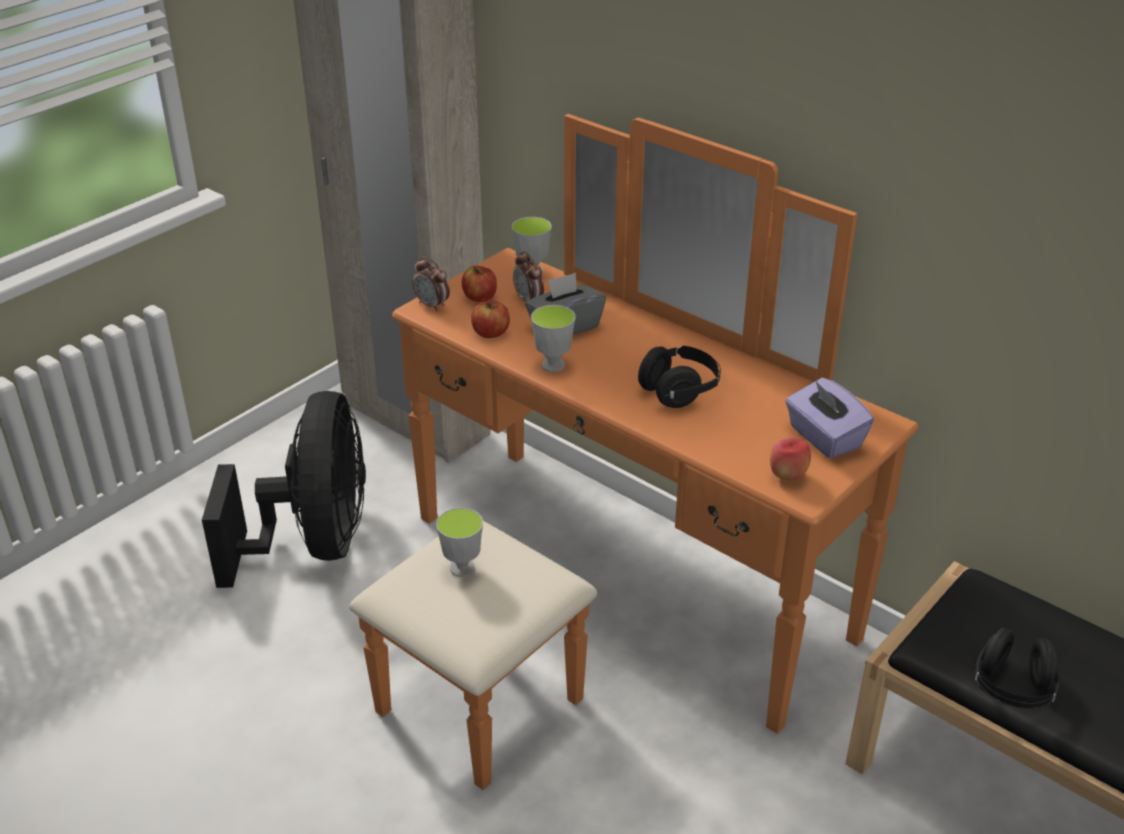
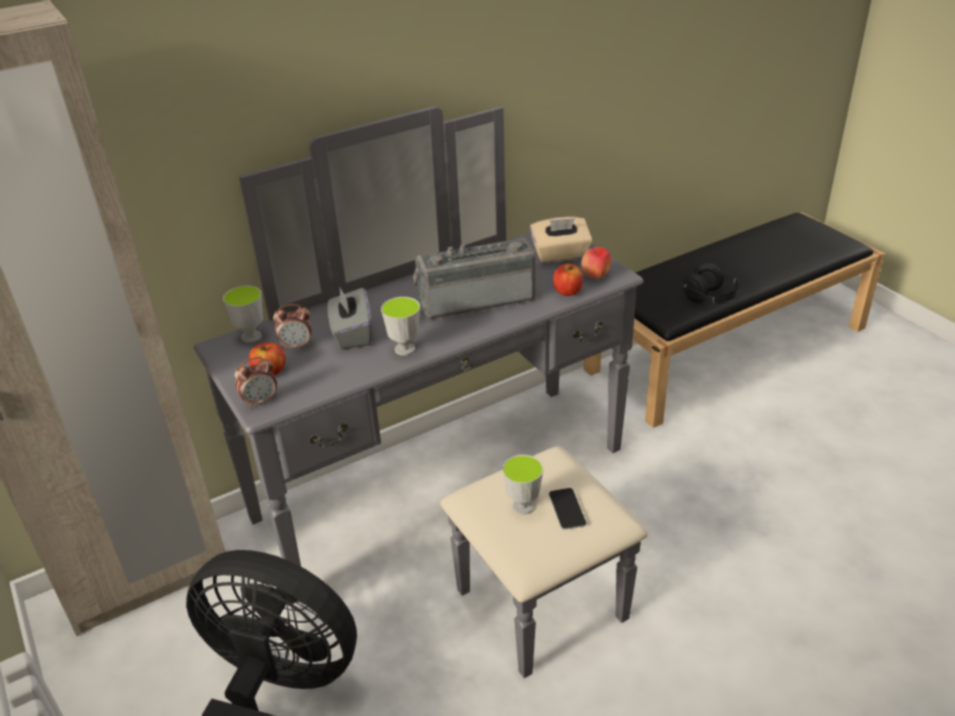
camera: 70 degrees left, 0 degrees up
orange dresser [349,114,919,790] -> grey dresser [194,106,648,678]
apple [471,301,510,338] -> apple moved to [553,264,583,296]
black headphones [638,346,721,408] -> radio [413,238,536,319]
purple tissue box [785,378,874,458] -> beige tissue box [530,217,592,263]
none -> phone [549,488,586,530]

